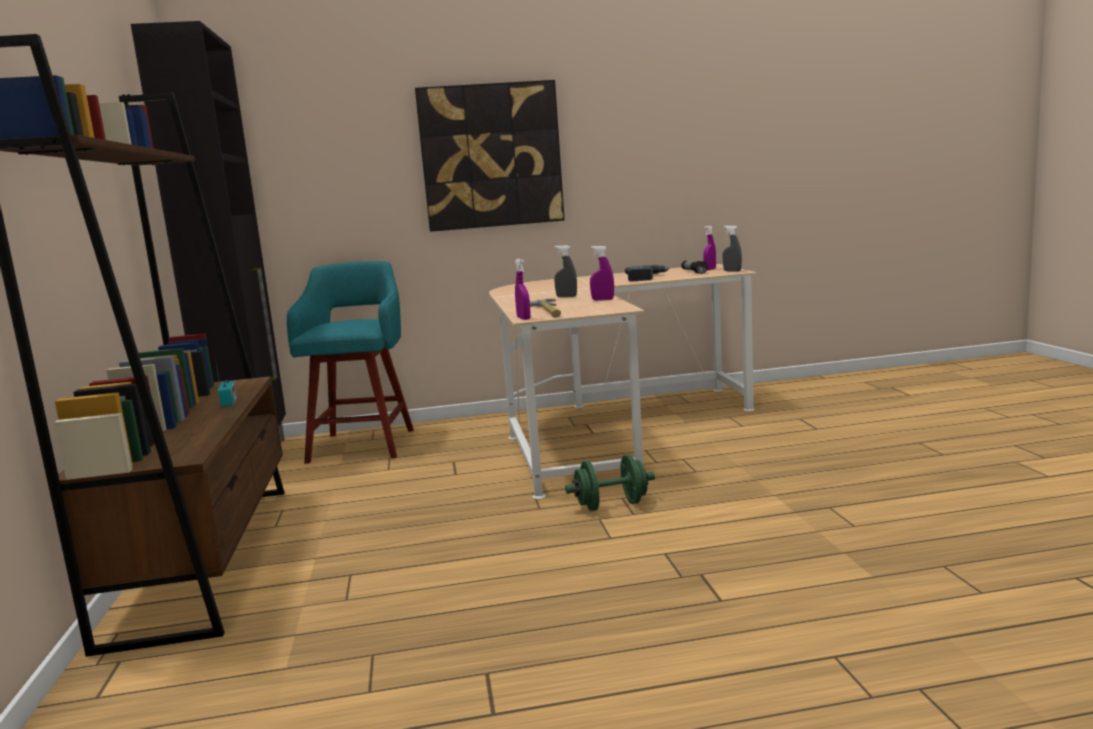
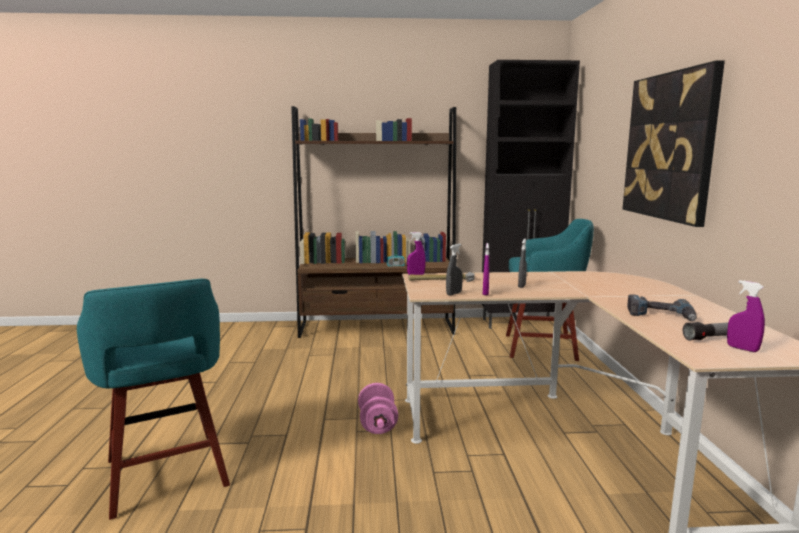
camera: 95 degrees right, 0 degrees up
green dumbbell [565,455,655,511] -> pink dumbbell [358,383,398,434]
grey spray bottle [723,225,742,272] -> grey spray bottle moved to [446,244,463,296]
none -> turquoise stool [77,279,230,520]

